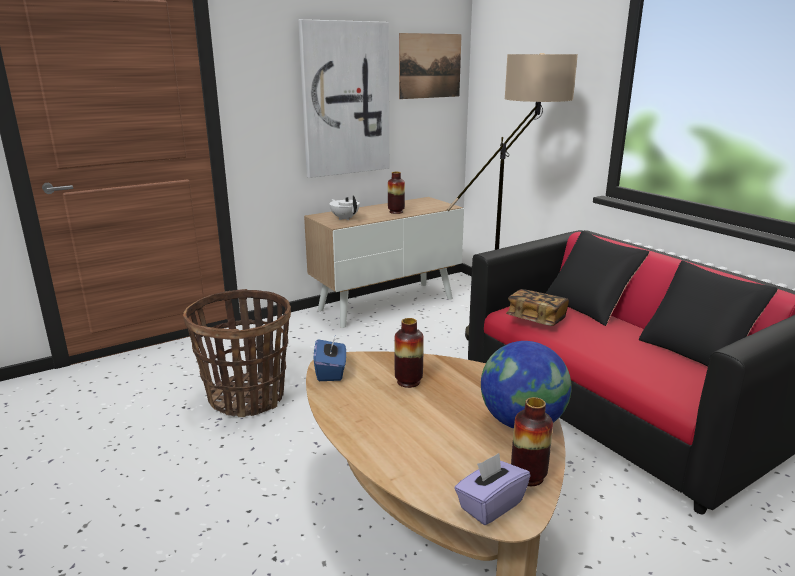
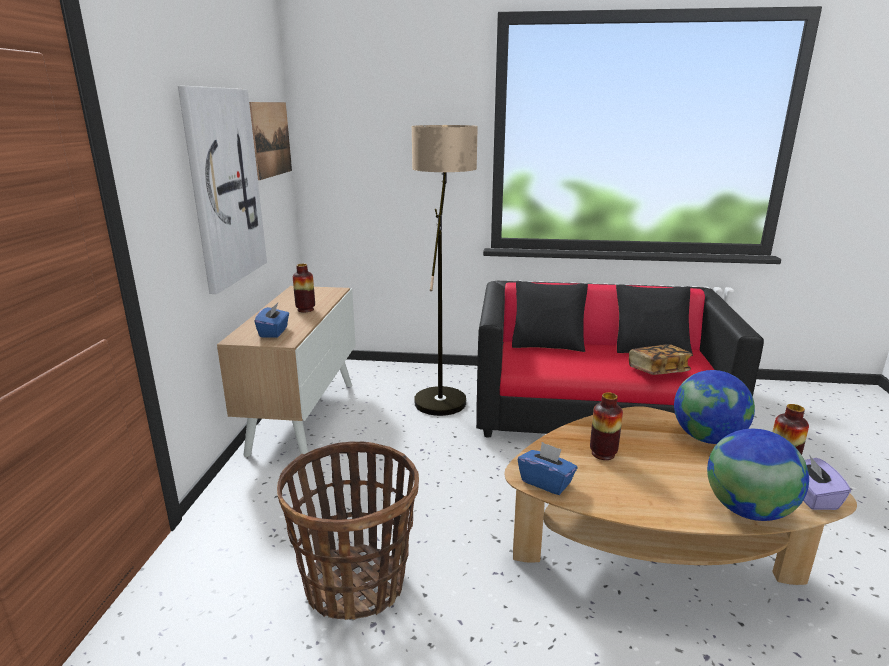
camera: 50 degrees left, 0 degrees up
white teapot [329,195,360,220] -> blue tissue box [254,303,289,338]
book [506,289,569,326] -> book moved to [629,344,693,375]
none -> globe [707,429,809,521]

